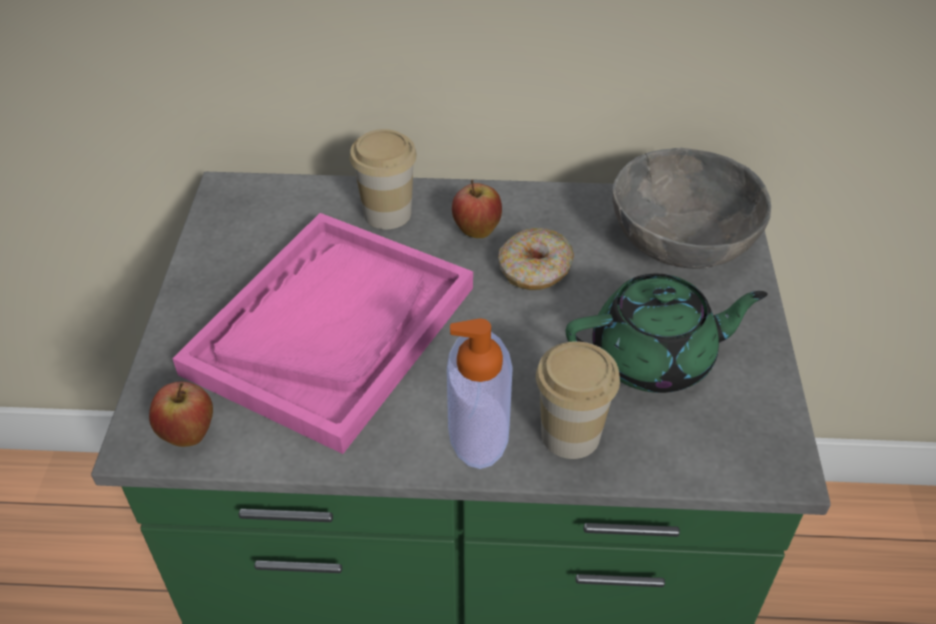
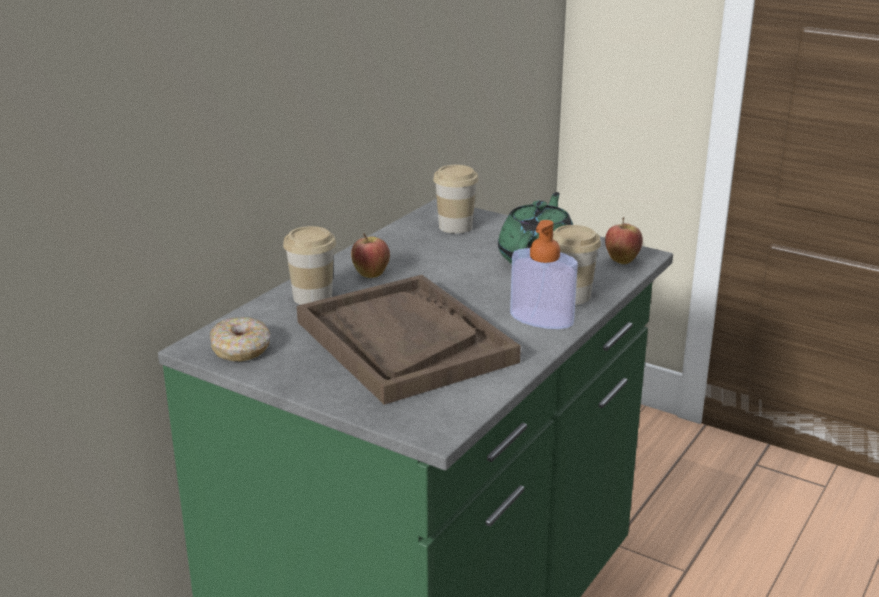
camera: 60 degrees left, 20 degrees down
apple [149,382,213,447] -> apple moved to [605,217,643,264]
pink tray [172,213,473,454] -> brown tray [297,275,521,405]
donut [498,228,574,290] -> donut moved to [210,317,270,362]
grey bowl [612,148,771,269] -> cup [433,165,479,233]

